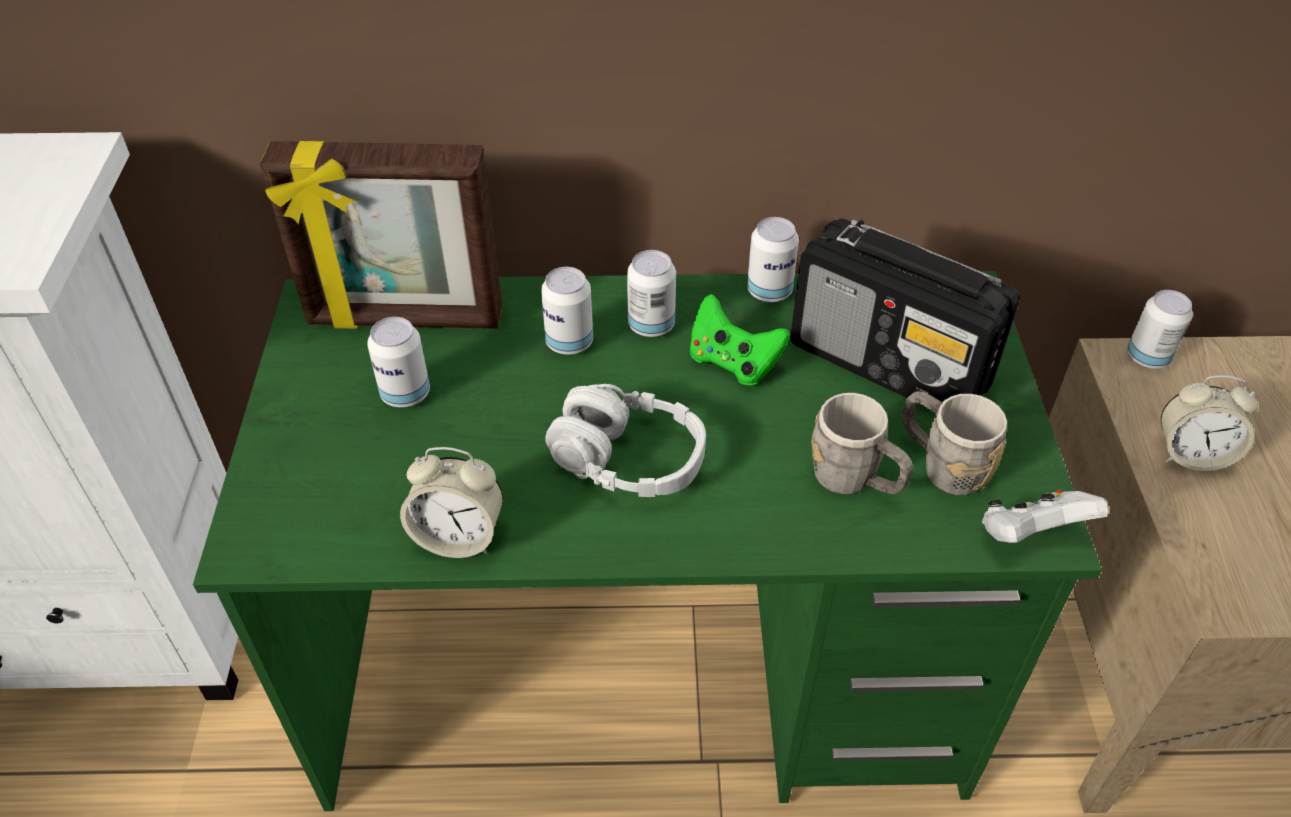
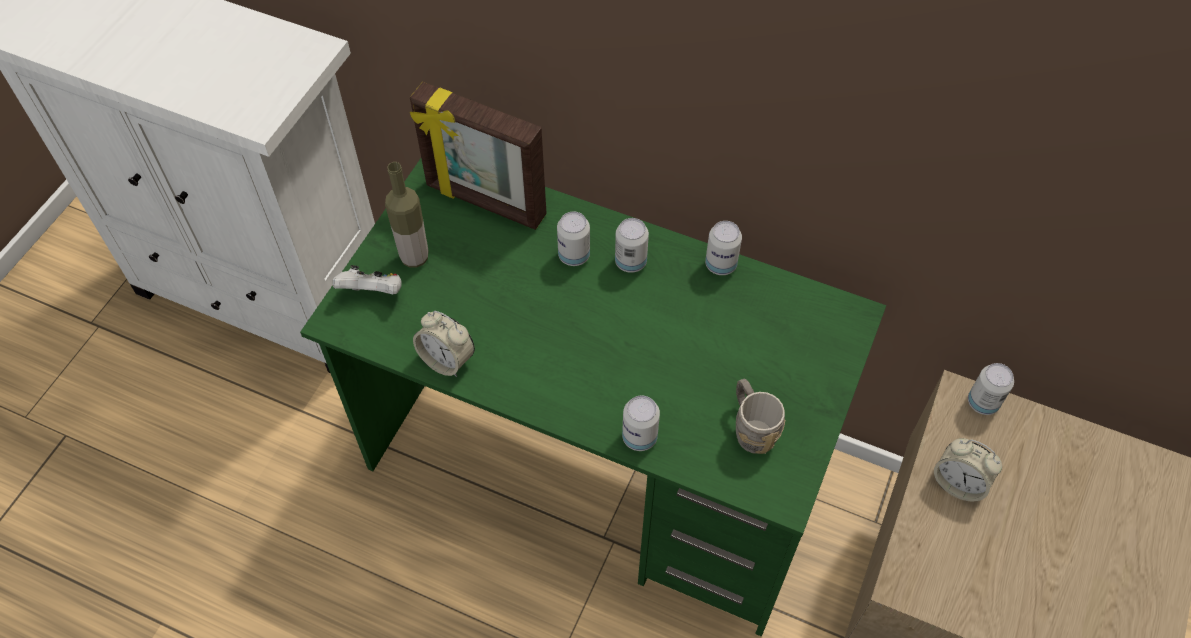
camera: 25 degrees right, 10 degrees up
can [367,317,430,407] -> can moved to [622,395,660,451]
grey headphones [545,384,706,497] -> none
green game controller [690,294,790,386] -> none
radio [790,219,1020,402] -> none
grey mug [811,393,913,494] -> none
white game controller [982,490,1109,543] -> white game controller moved to [333,265,402,294]
none -> bottle [385,162,429,268]

